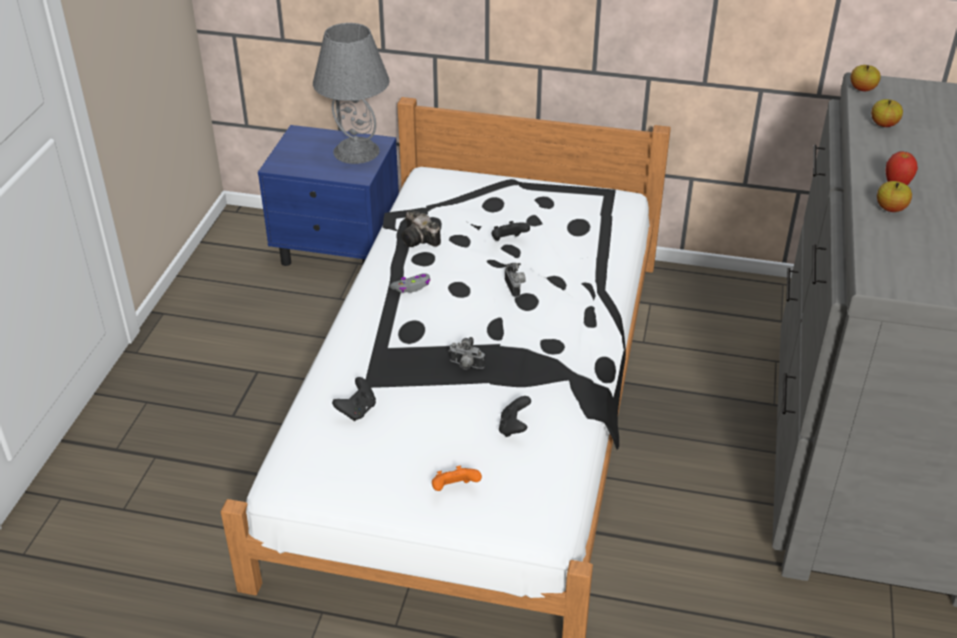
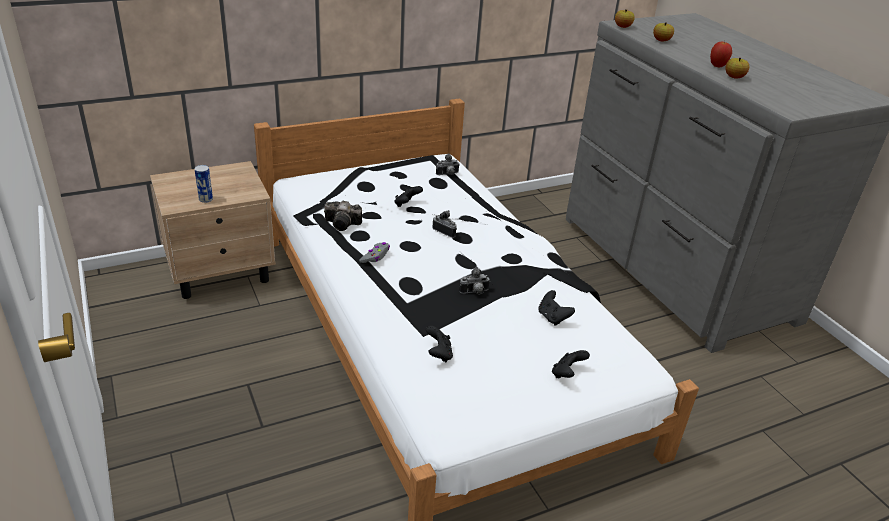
camera: 40 degrees left, 5 degrees down
blue nightstand [258,125,399,266] -> beige nightstand [150,161,276,299]
grey table lamp [313,23,390,164] -> none
orange game controller [432,466,482,491] -> black game controller [552,350,590,378]
none -> can [194,165,213,203]
none -> camera [436,153,460,175]

